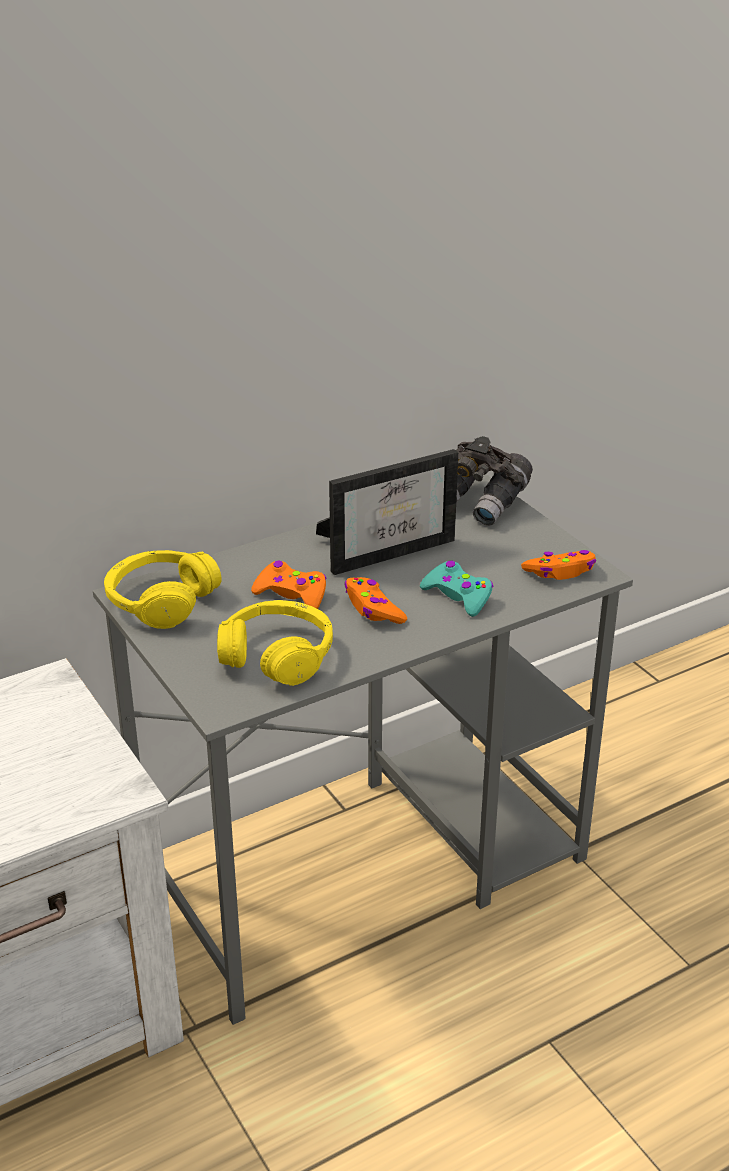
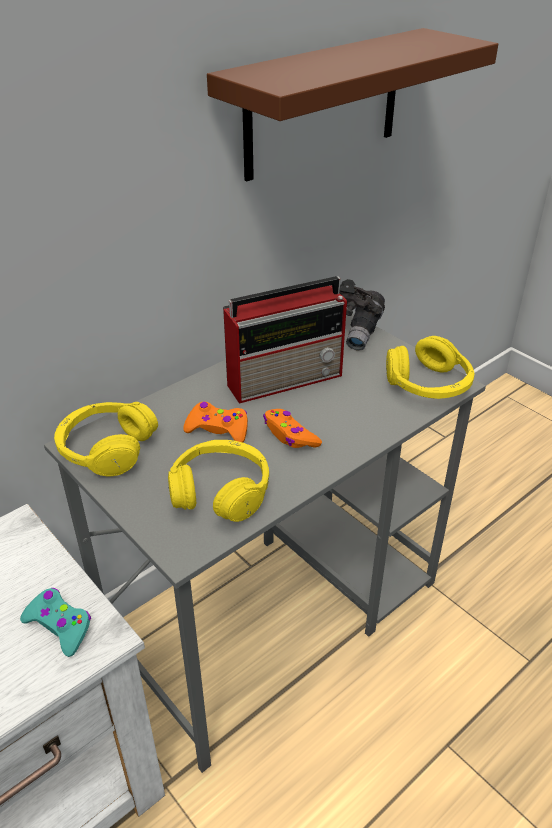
camera: 10 degrees left, 5 degrees up
picture frame [316,449,458,575] -> radio [223,276,347,404]
turquoise game controller [420,561,494,617] -> turquoise game controller moved to [20,588,91,657]
orange game controller [521,550,596,580] -> yellow headphones [386,336,474,399]
none -> brown shelf [207,28,498,182]

